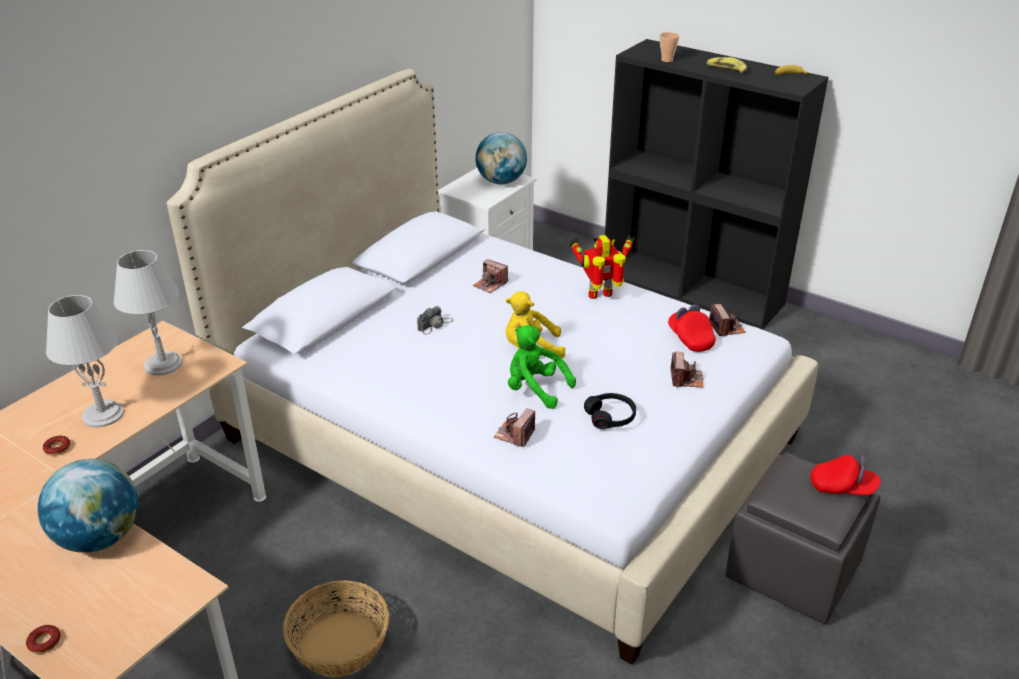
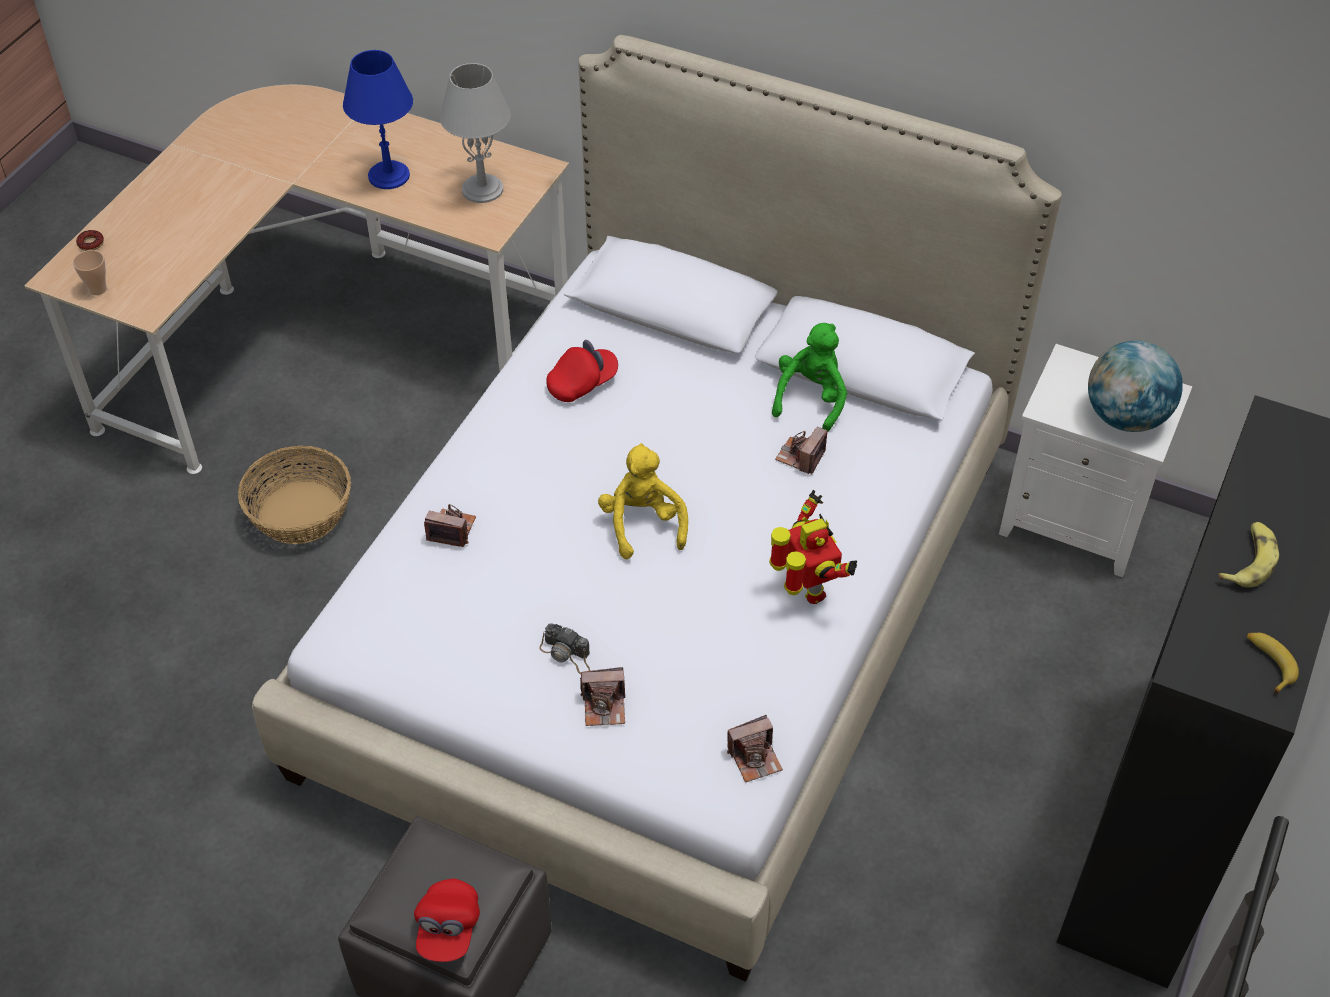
camera: 80 degrees right, 15 degrees up
globe [37,459,138,553] -> none
donut [43,436,70,456] -> none
grey table lamp [46,295,124,428] -> blue table lamp [343,50,413,189]
camera [417,306,453,335] -> camera moved to [539,623,590,674]
green plush toy [508,325,576,409] -> green plush toy moved to [772,323,847,432]
black headphones [584,393,636,429] -> none
cup [660,32,679,62] -> cup moved to [73,250,107,295]
red cap [668,304,716,352] -> red cap moved to [546,340,618,402]

